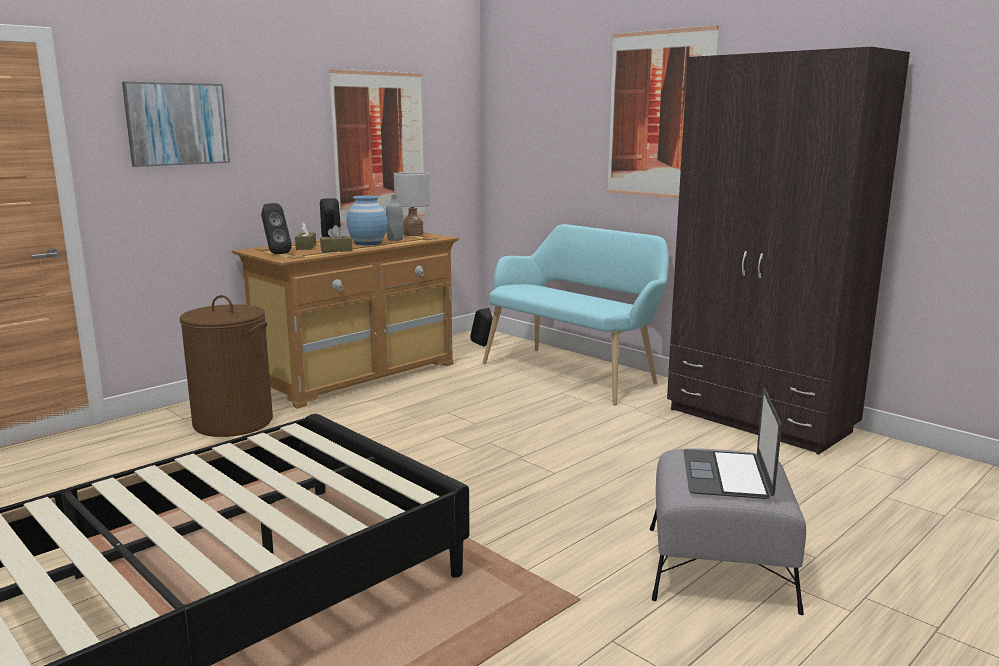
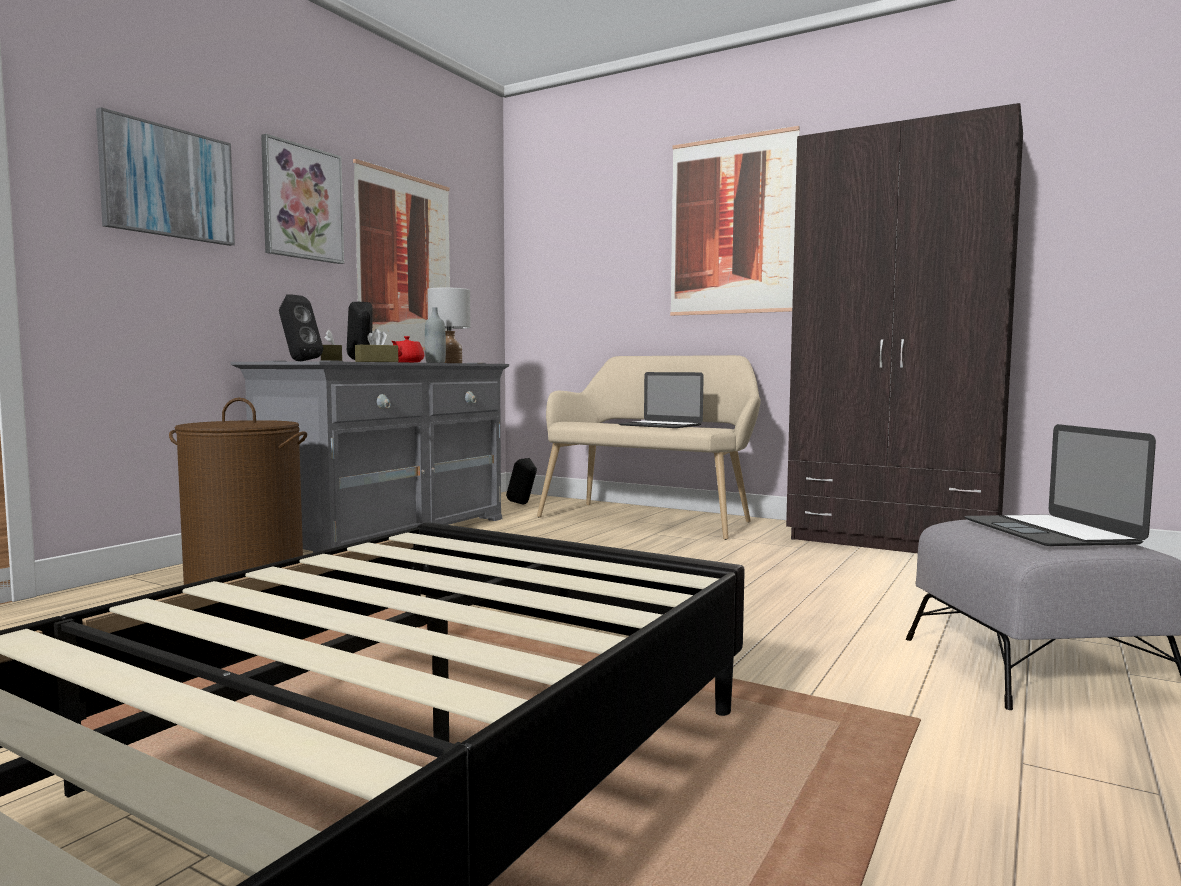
camera: 15 degrees left, 10 degrees down
brown dresser [232,231,459,409] -> grey dresser [231,361,509,553]
blue vase [347,195,388,245] -> red teapot [392,336,424,363]
turquoise bench [483,224,669,406] -> beige bench [537,355,761,540]
none -> picture [261,134,344,264]
none -> laptop [618,372,704,428]

